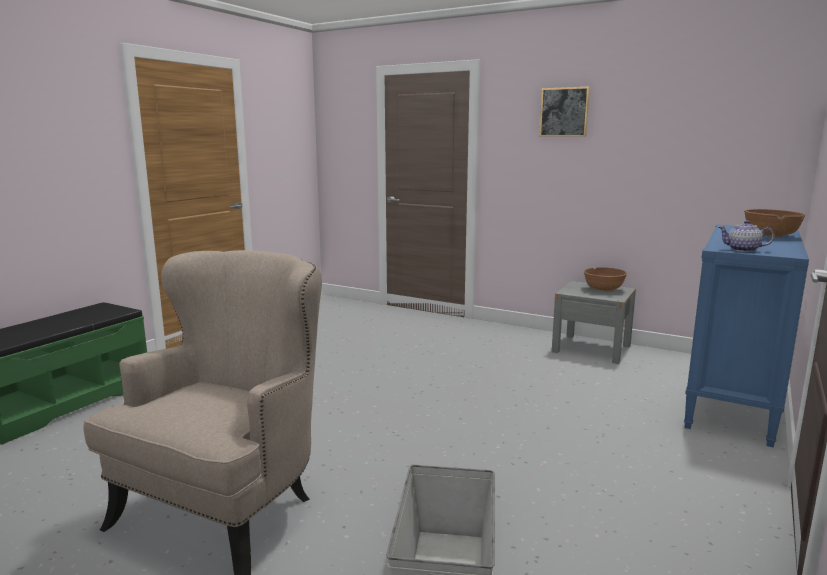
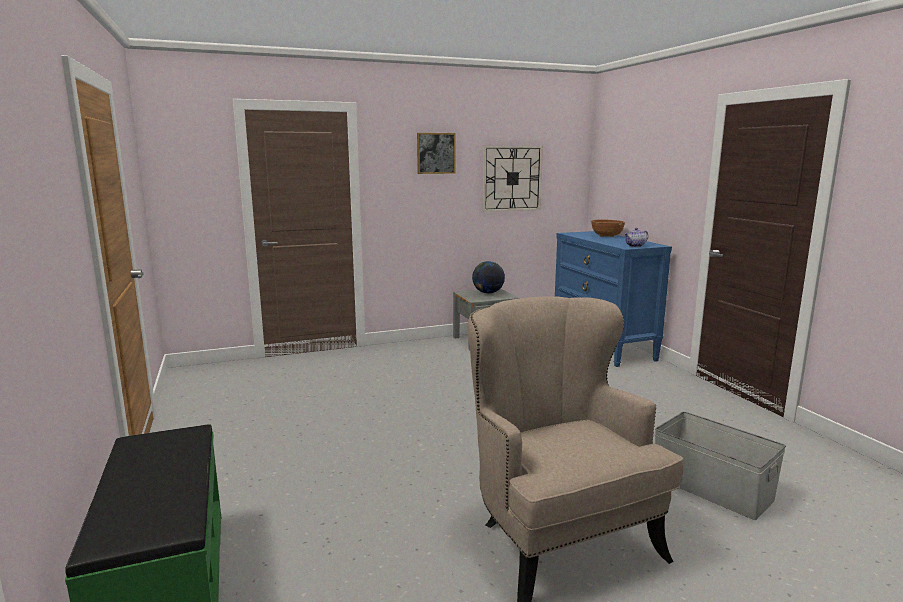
camera: 50 degrees left, 0 degrees up
brown bowl [584,267,627,292] -> globe [472,261,505,294]
none -> wall clock [482,146,543,212]

